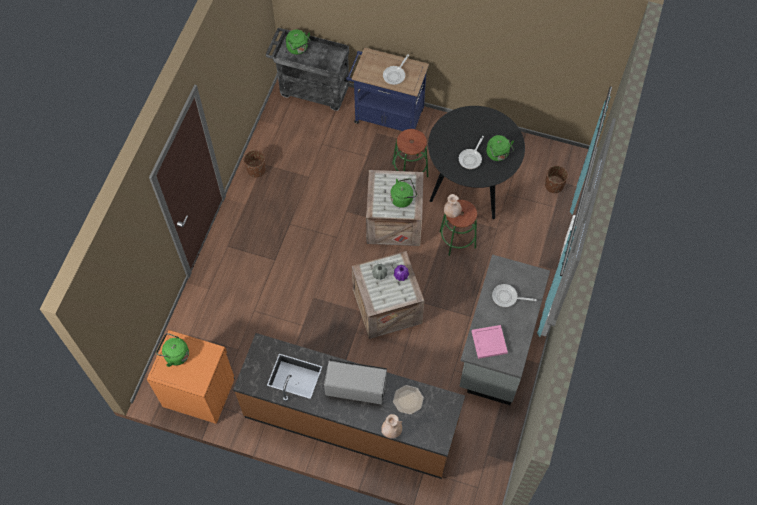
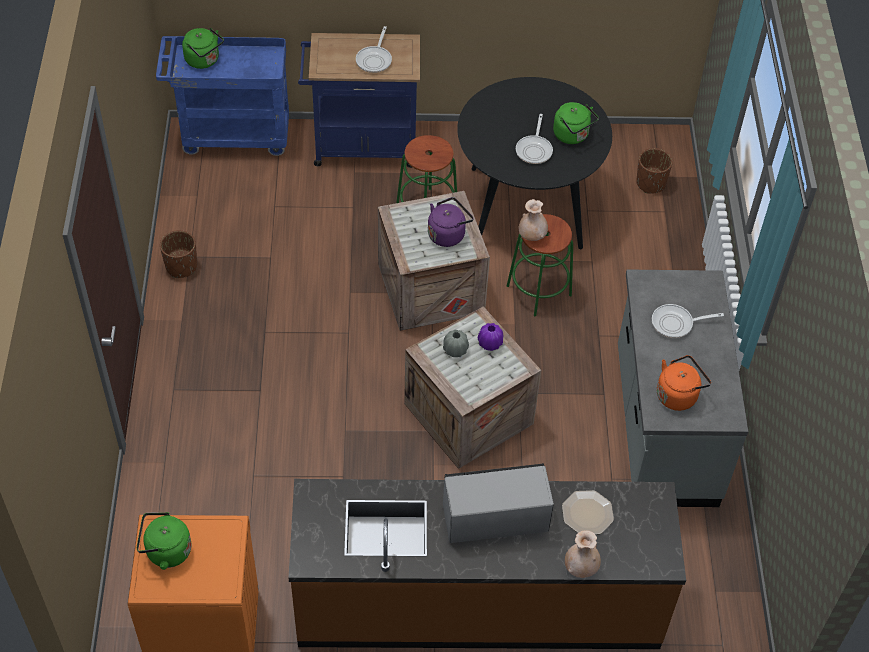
camera: 20 degrees left, 10 degrees down
black cart [266,28,350,111] -> blue cart [156,36,289,156]
green kettle [390,178,417,208] -> purple kettle [428,197,474,247]
pink tray [471,325,508,359] -> orange kettle [657,355,711,411]

